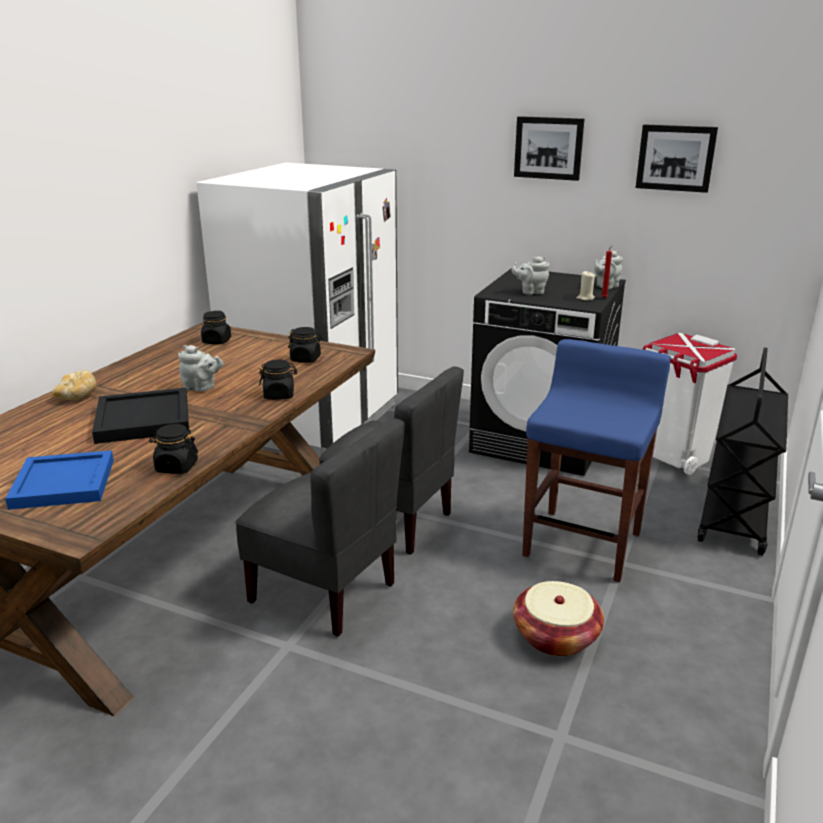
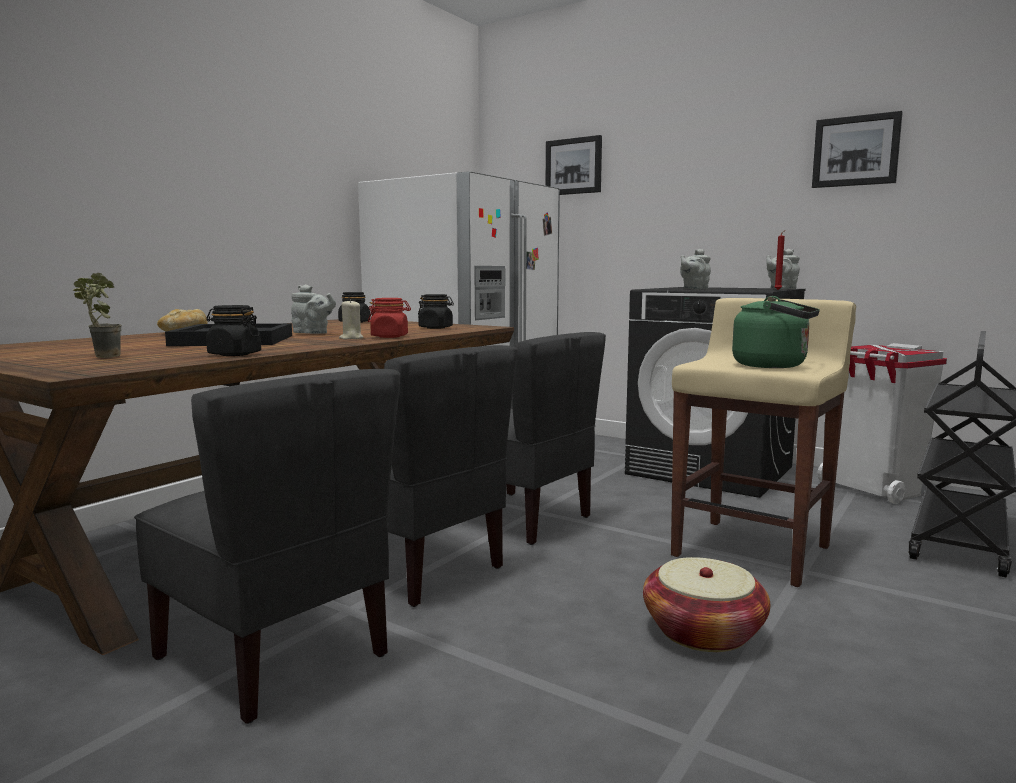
camera: 10 degrees right, 15 degrees down
blue tray [5,450,114,510] -> potted plant [72,273,122,358]
black jar [259,359,297,400] -> red jar [368,298,411,338]
grey teapot [511,256,549,295] -> grey teapot turned 45 degrees counterclockwise [680,249,711,289]
picture [514,116,584,181] -> picture moved to [545,135,602,195]
blue stool [522,339,671,582] -> beige stool [671,298,856,587]
beige candle [577,271,595,301] -> beige candle moved to [339,299,364,339]
none -> grey chair [134,369,400,724]
none -> green kettle [732,296,820,368]

